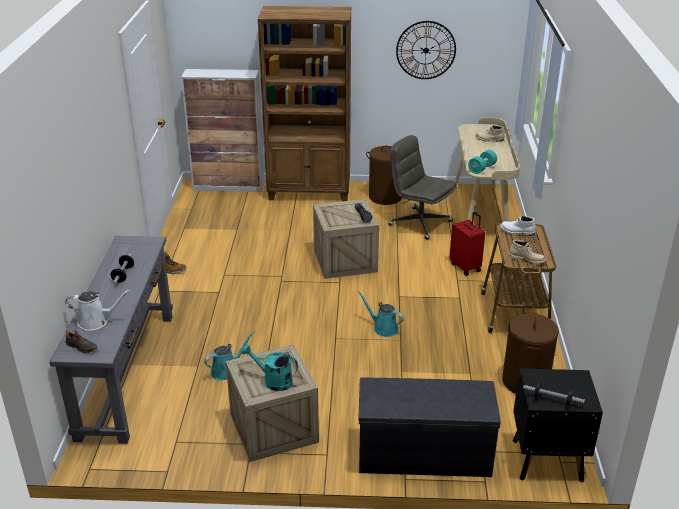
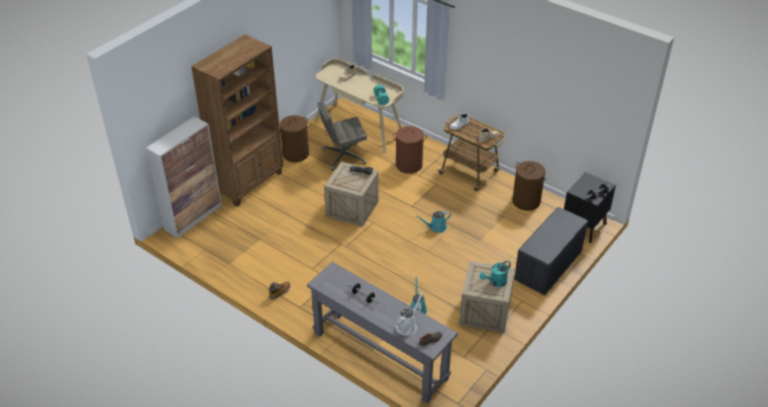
camera: 55 degrees left, 10 degrees up
wall clock [396,21,456,79] -> none
red suitcase [449,212,485,276] -> brown laundry basket [393,126,427,174]

